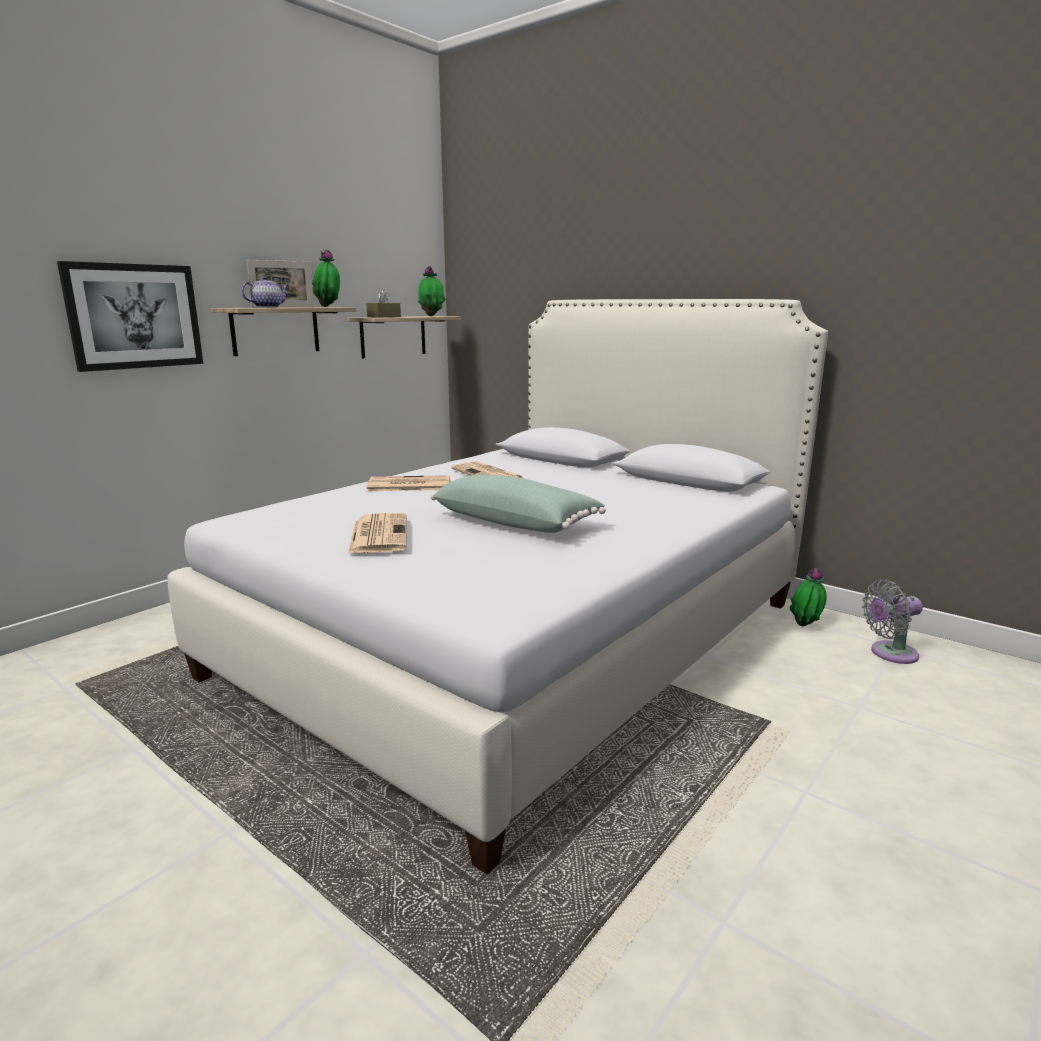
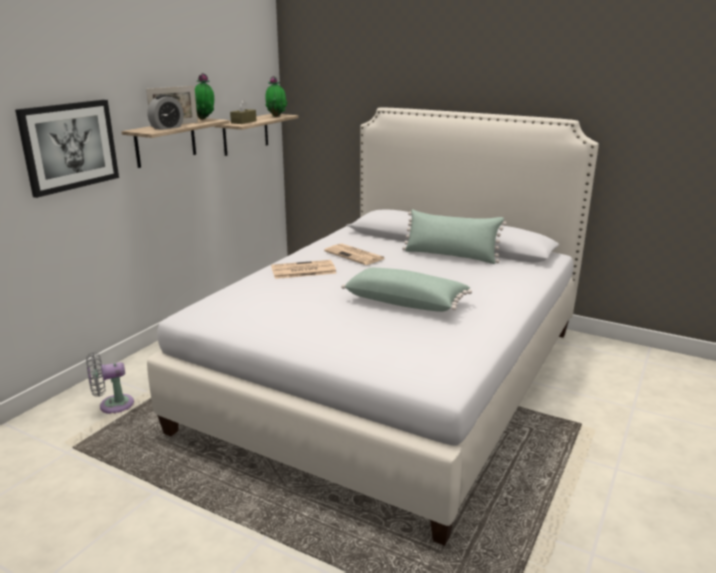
camera: 10 degrees left, 5 degrees up
teapot [241,276,289,307] -> alarm clock [147,95,184,130]
newspaper [348,513,407,553] -> none
potted plant [790,568,827,626] -> none
grey fan [862,580,923,664] -> grey fan moved to [86,352,134,414]
none -> green pillow [402,209,507,264]

